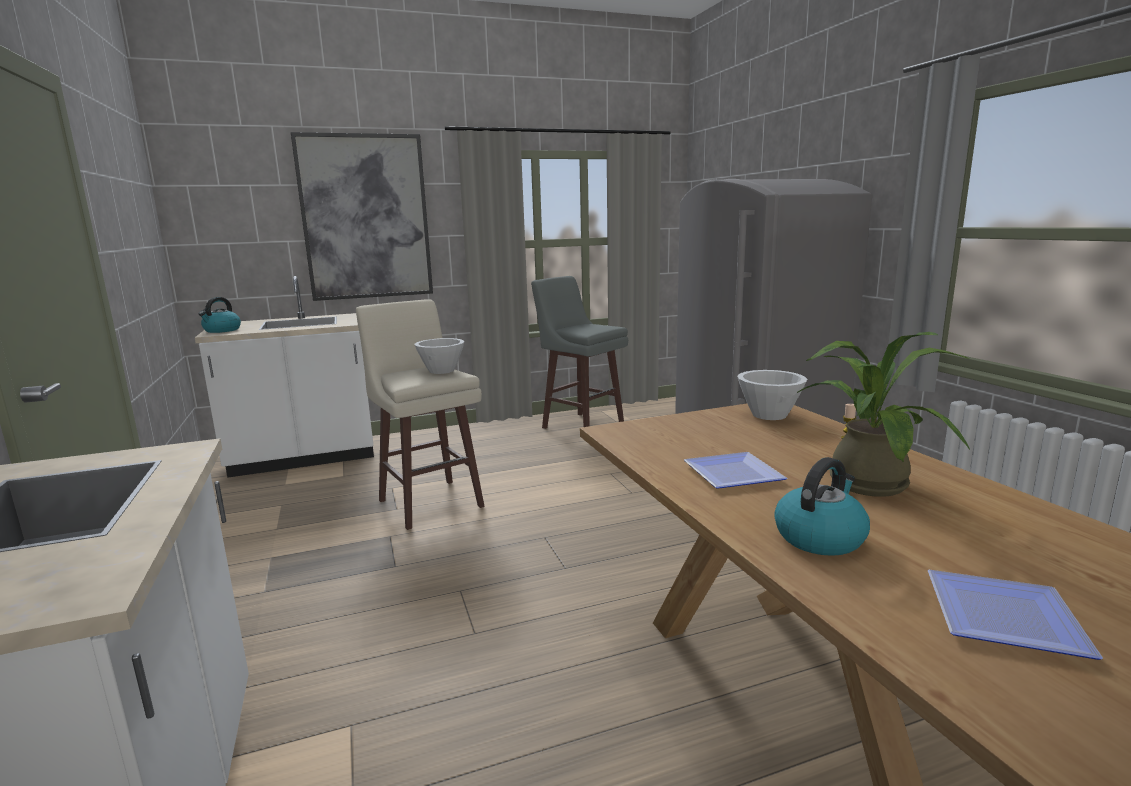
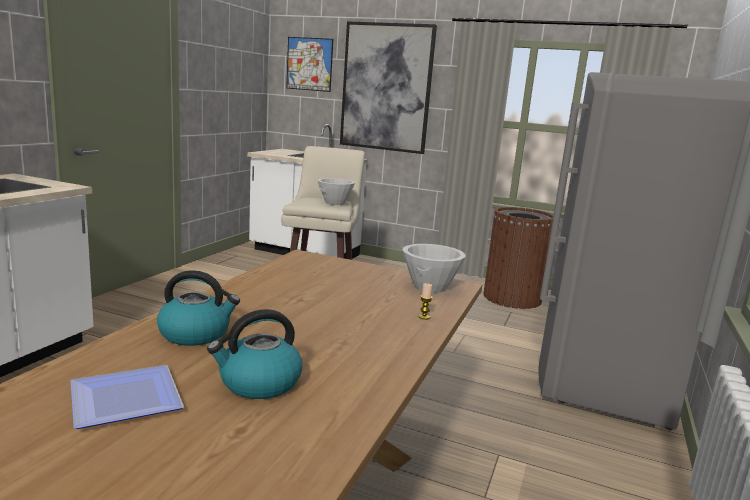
camera: 40 degrees right, 0 degrees up
kettle [199,297,241,333] -> kettle moved to [207,309,302,399]
grey stool [531,276,628,429] -> brown trash can [483,207,553,309]
plate [684,452,787,489] -> none
potted plant [797,332,970,497] -> none
none -> picture [286,37,333,92]

